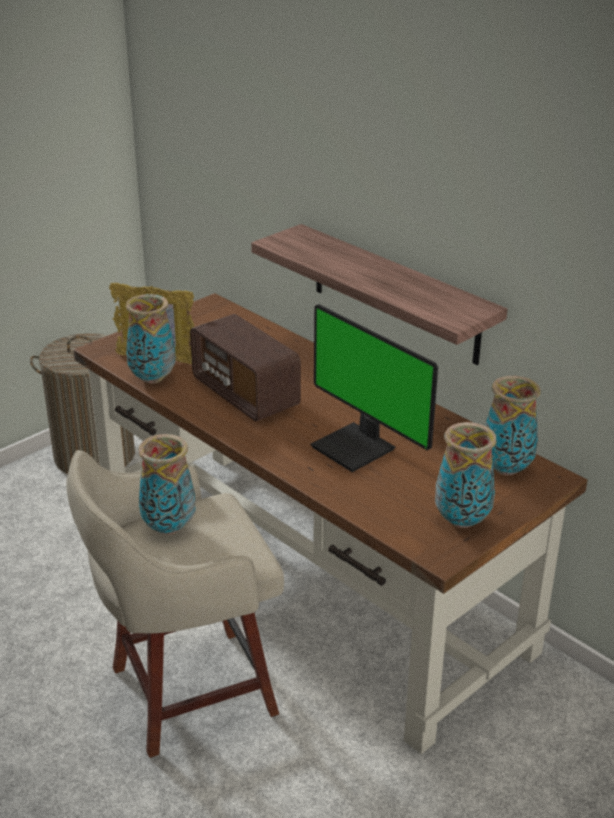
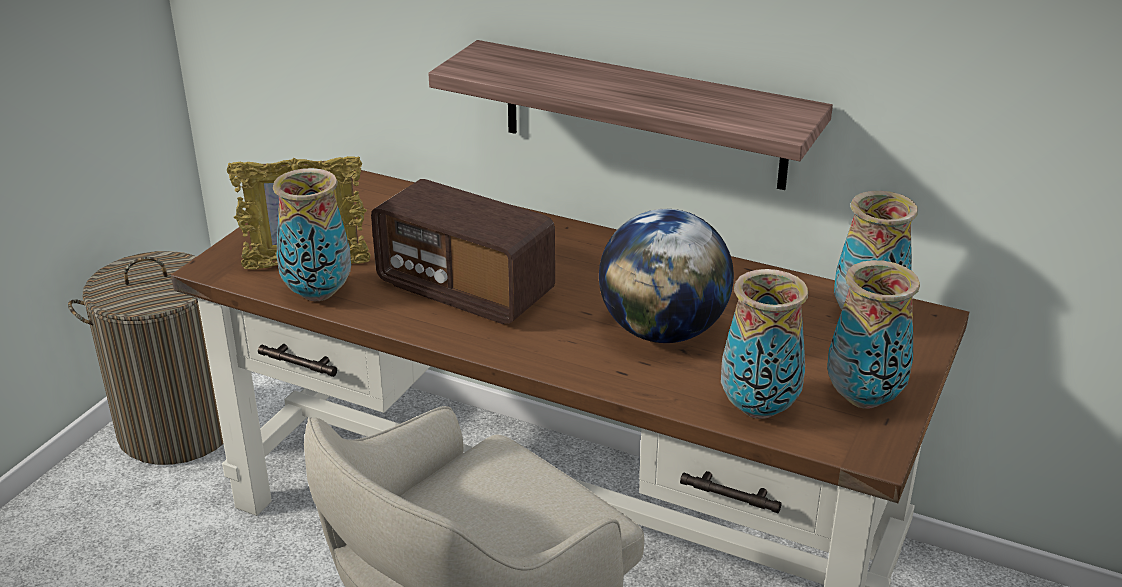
camera: 20 degrees left, 0 degrees up
vase [138,434,196,535] -> vase moved to [721,269,808,419]
monitor [311,304,438,472] -> globe [599,209,734,343]

